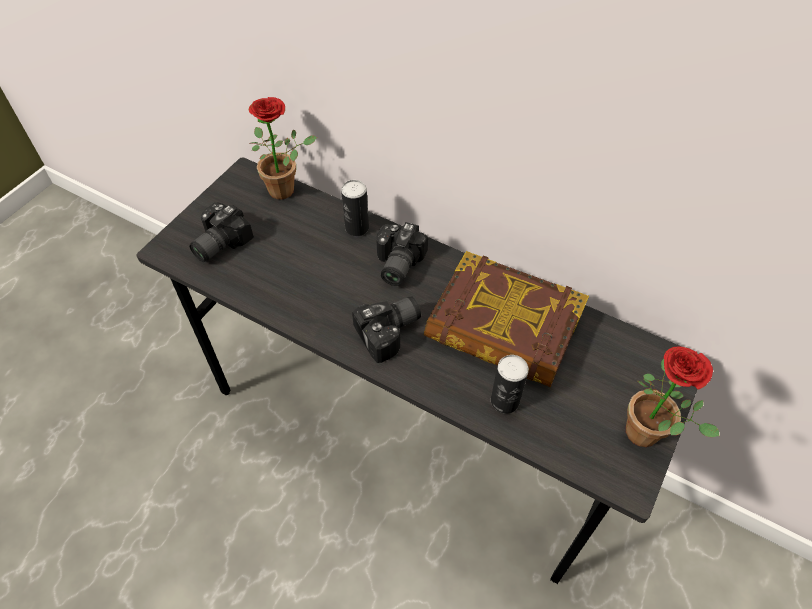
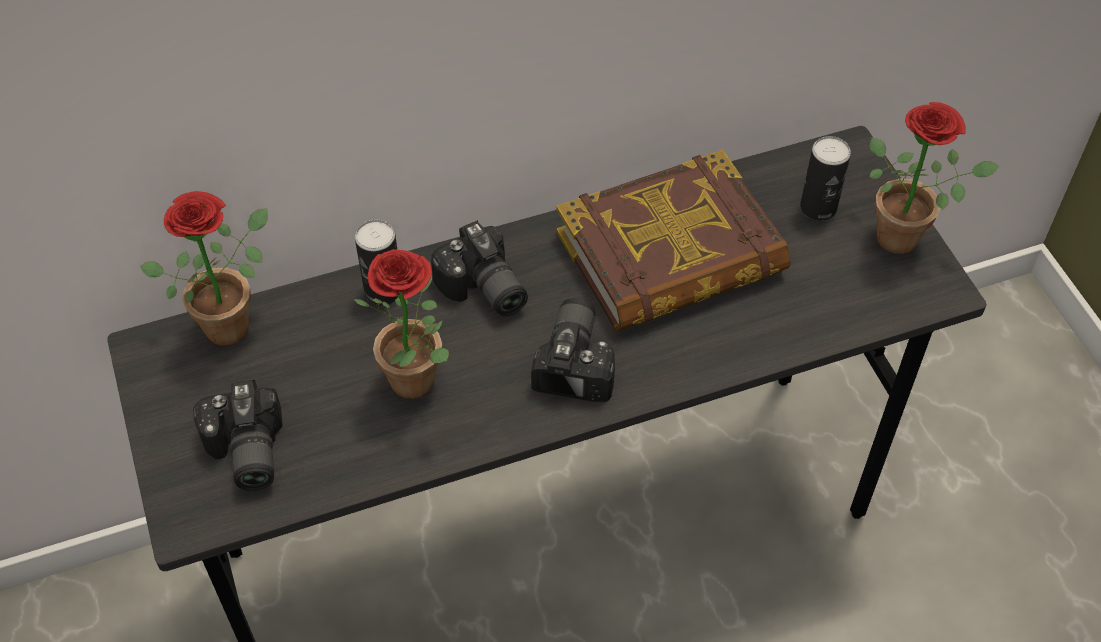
camera: 50 degrees left, 0 degrees up
can [491,355,529,414] -> can moved to [800,136,851,221]
none -> potted plant [354,249,449,399]

